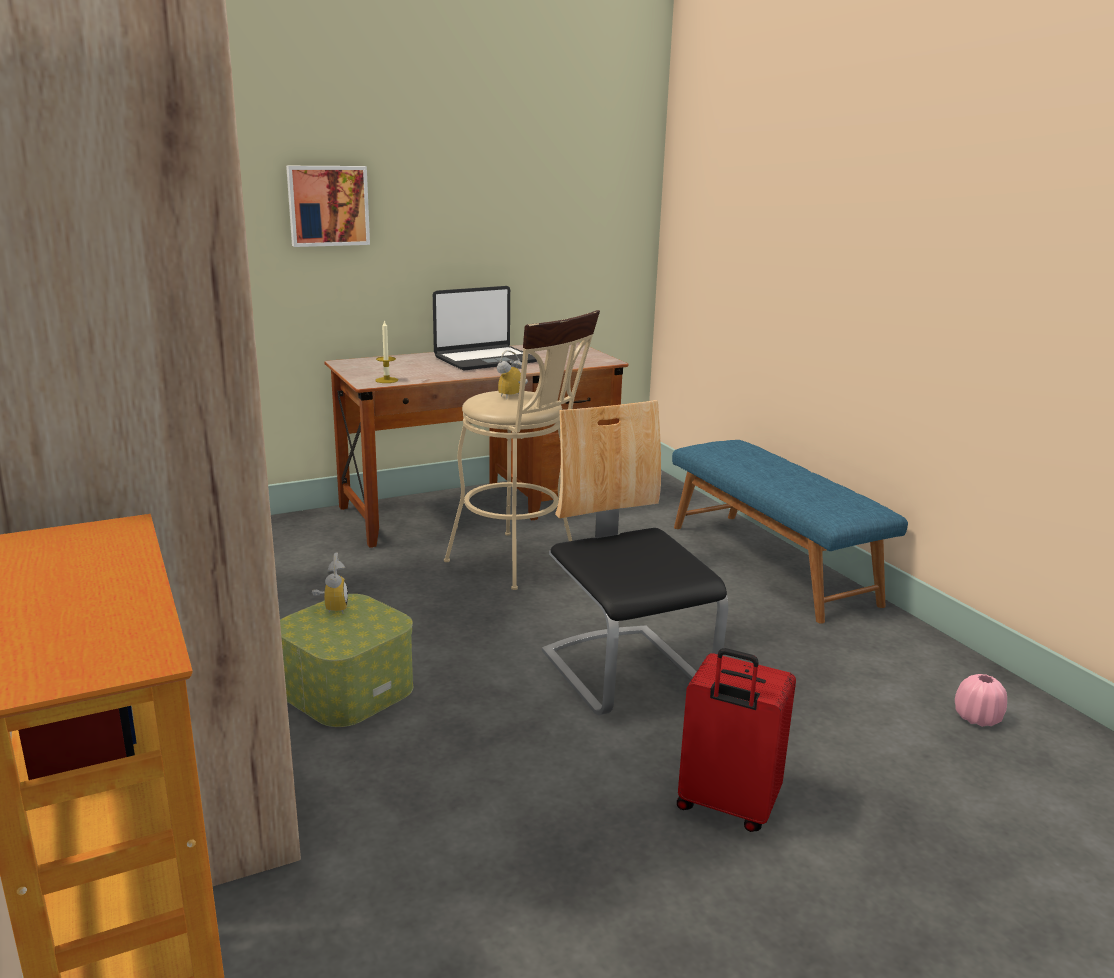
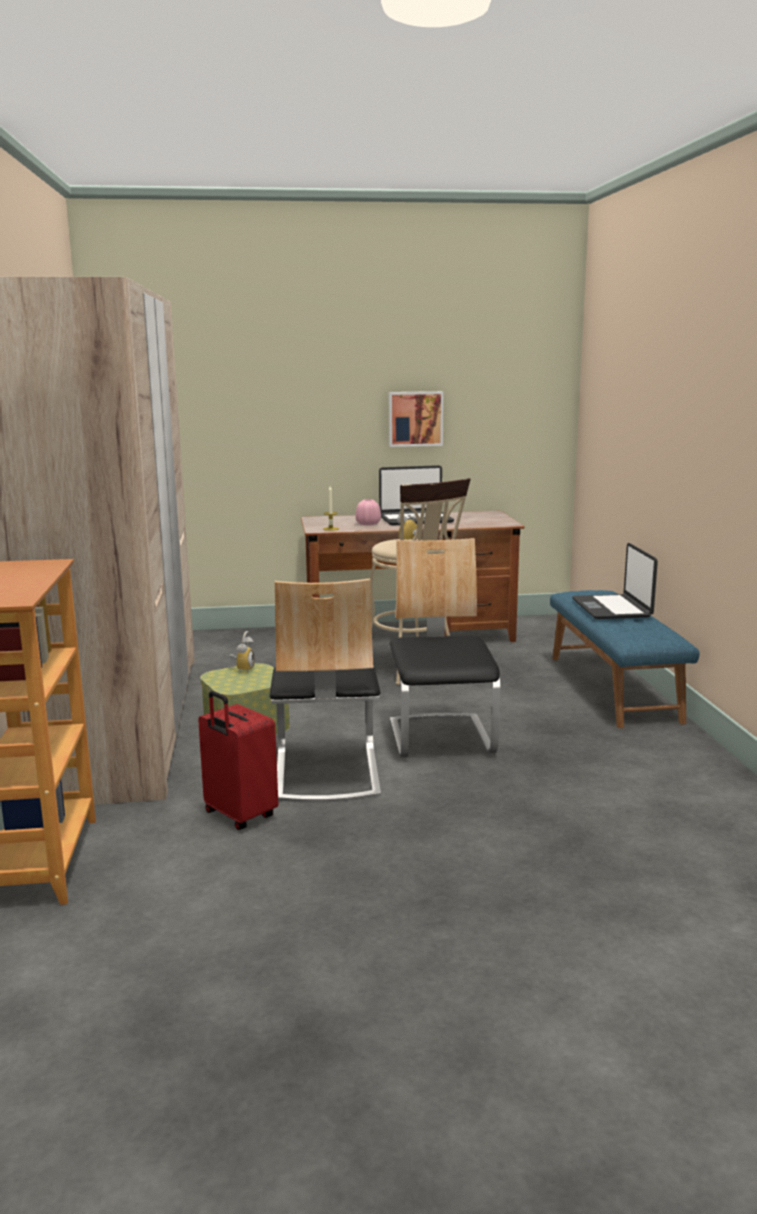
camera: 20 degrees right, 5 degrees down
picture [286,166,370,247] -> picture moved to [389,391,444,447]
red suitcase [677,648,796,832] -> red suitcase moved to [198,691,278,830]
pink vase [955,674,1007,727] -> pink vase moved to [355,499,381,525]
none -> chair [270,578,381,802]
none -> laptop [572,543,658,619]

